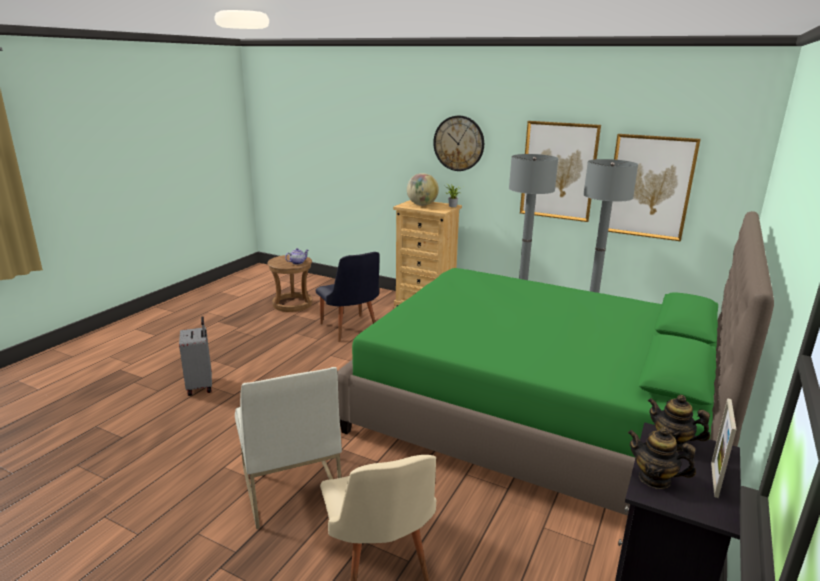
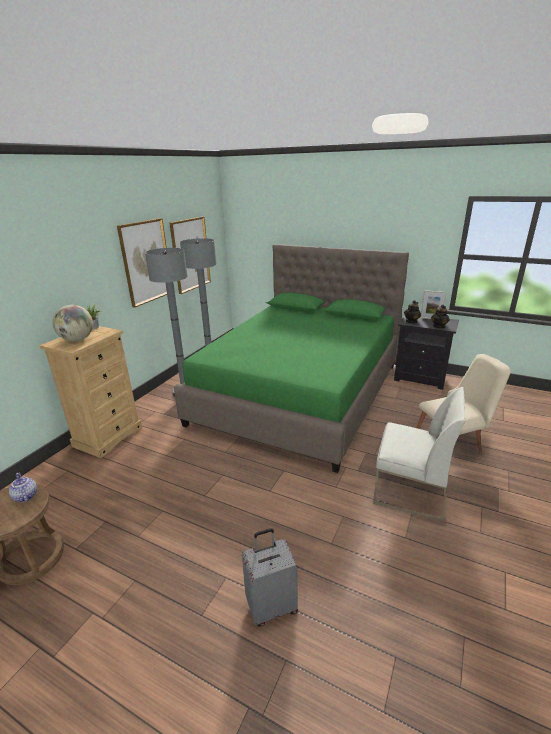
camera: 90 degrees left, 5 degrees up
white chair [235,367,342,529] -> white chair turned 45 degrees clockwise [373,387,465,522]
black chair [316,252,380,342] -> none
wall clock [433,116,484,171] -> none

